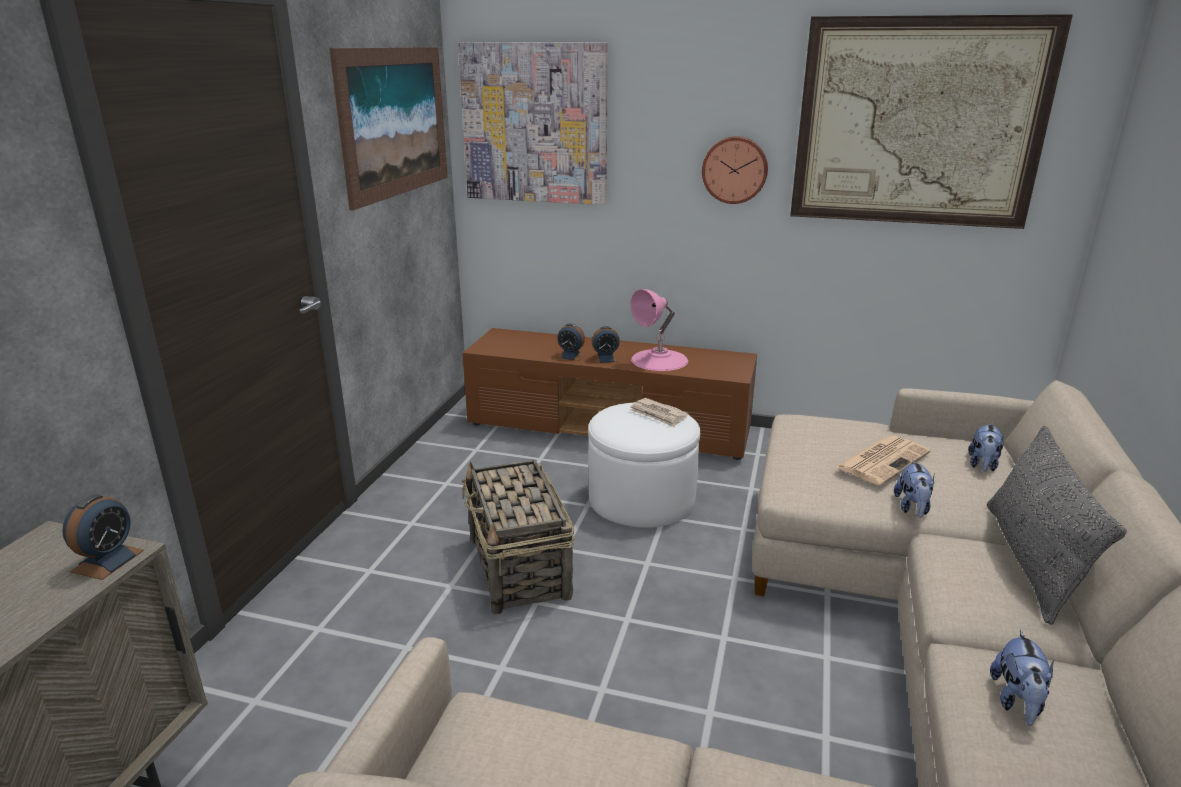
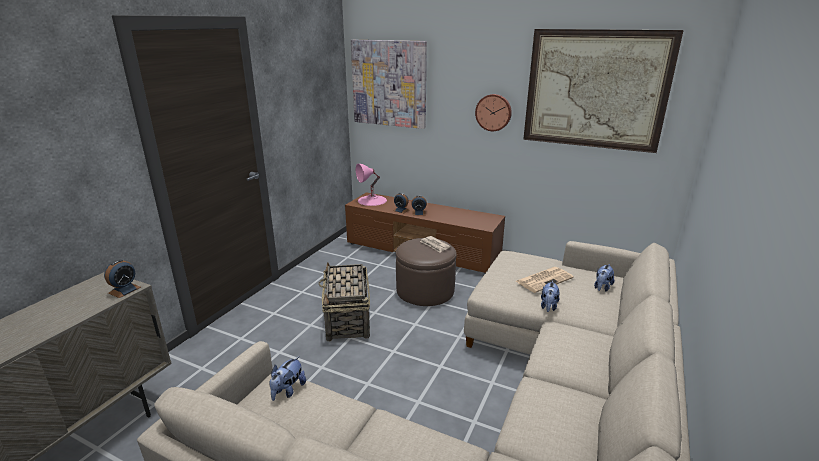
camera: 10 degrees right, 0 degrees up
picture [329,47,448,210] -> none
white ottoman [588,402,700,528] -> brown ottoman [396,238,457,306]
pink table lamp [630,289,688,371] -> pink table lamp moved to [356,164,387,206]
grey pillow [987,426,1127,625] -> none
plush toy [990,630,1054,726] -> plush toy moved to [269,356,306,401]

